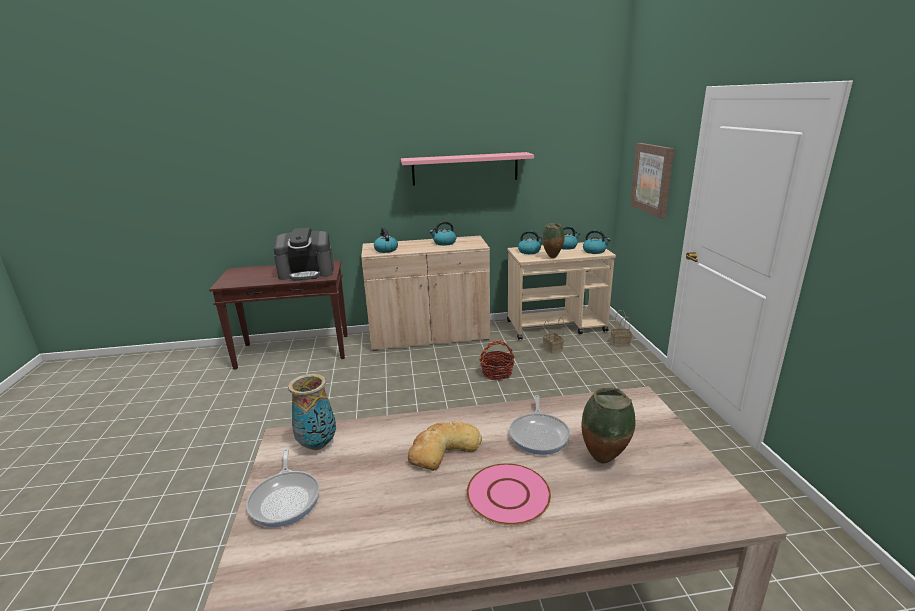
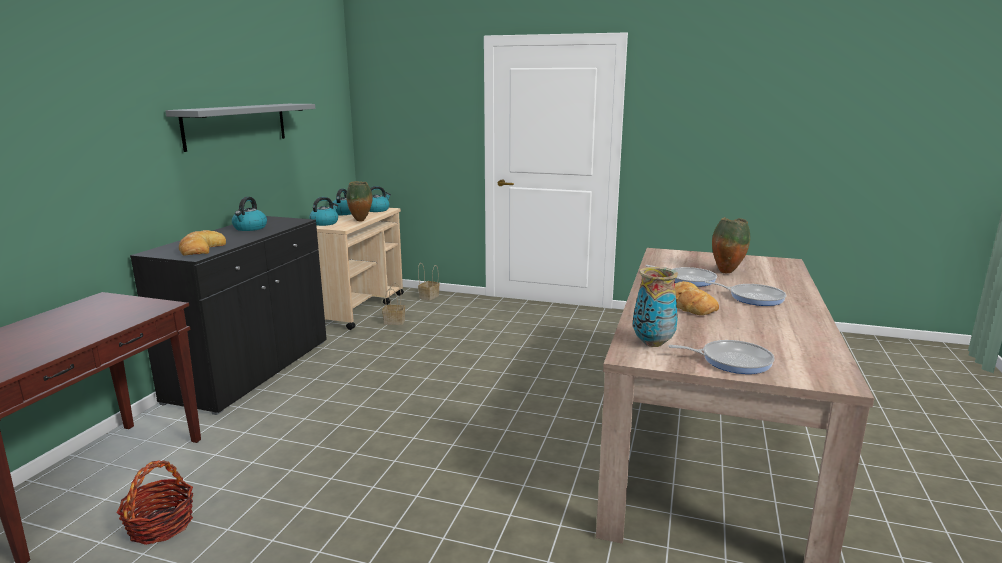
camera: 65 degrees left, 5 degrees down
coffee machine [274,228,334,281] -> none
beige cabinet [361,236,490,351] -> black cabinet [130,216,327,415]
kettle [374,227,398,253] -> bread [179,230,226,256]
pink shelf [401,152,534,186] -> grey shelf [165,104,315,152]
pink plate [466,463,551,525] -> frying pan [705,281,786,306]
basket [479,340,514,380] -> basket moved to [117,460,193,545]
picture [630,143,675,218] -> none

